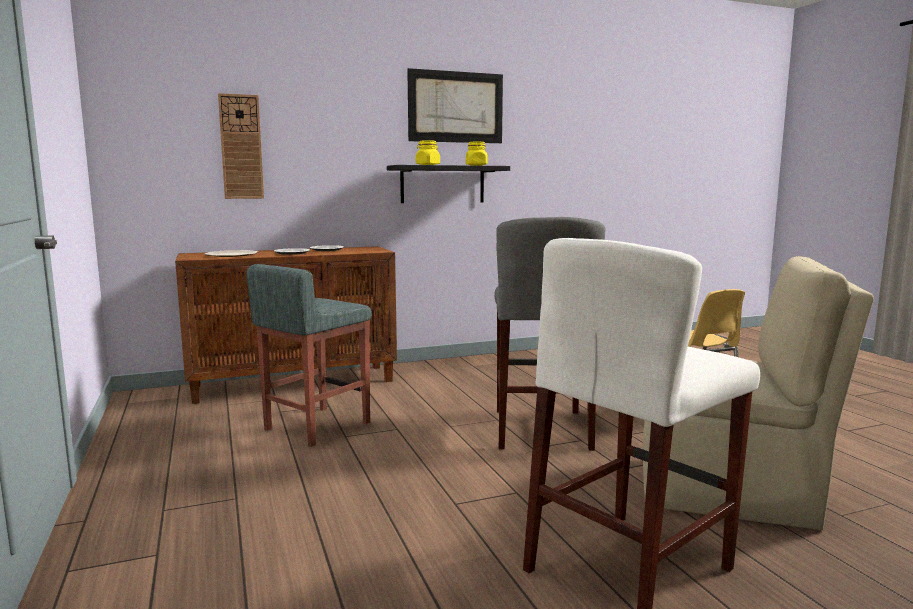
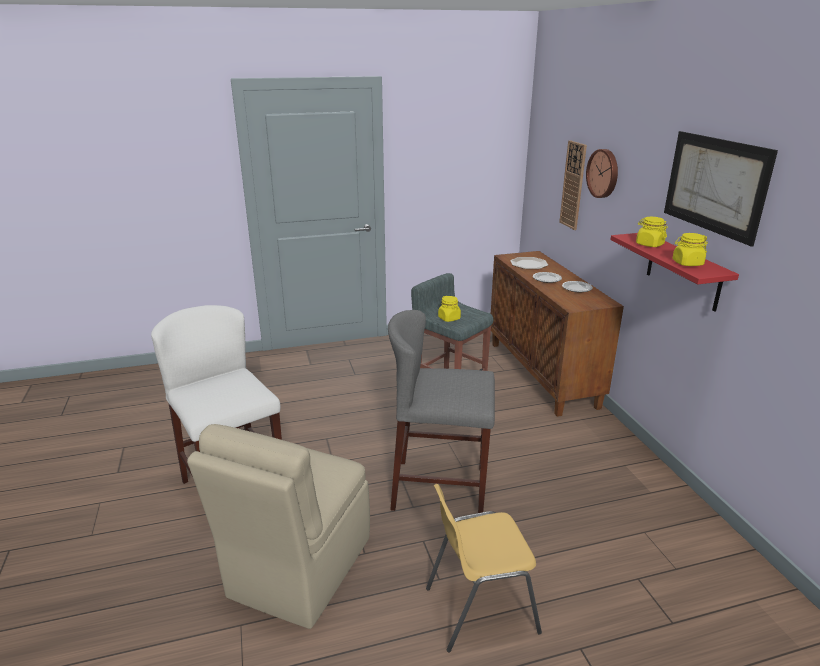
camera: 95 degrees right, 15 degrees up
black shelf [387,165,510,203] -> red shelf [610,233,739,312]
none -> yellow jar [438,296,461,322]
none -> wall clock [586,149,618,198]

